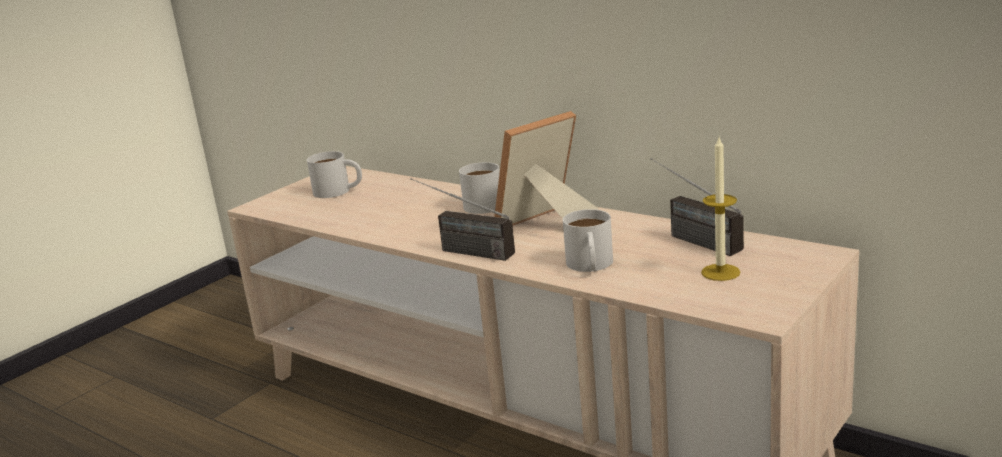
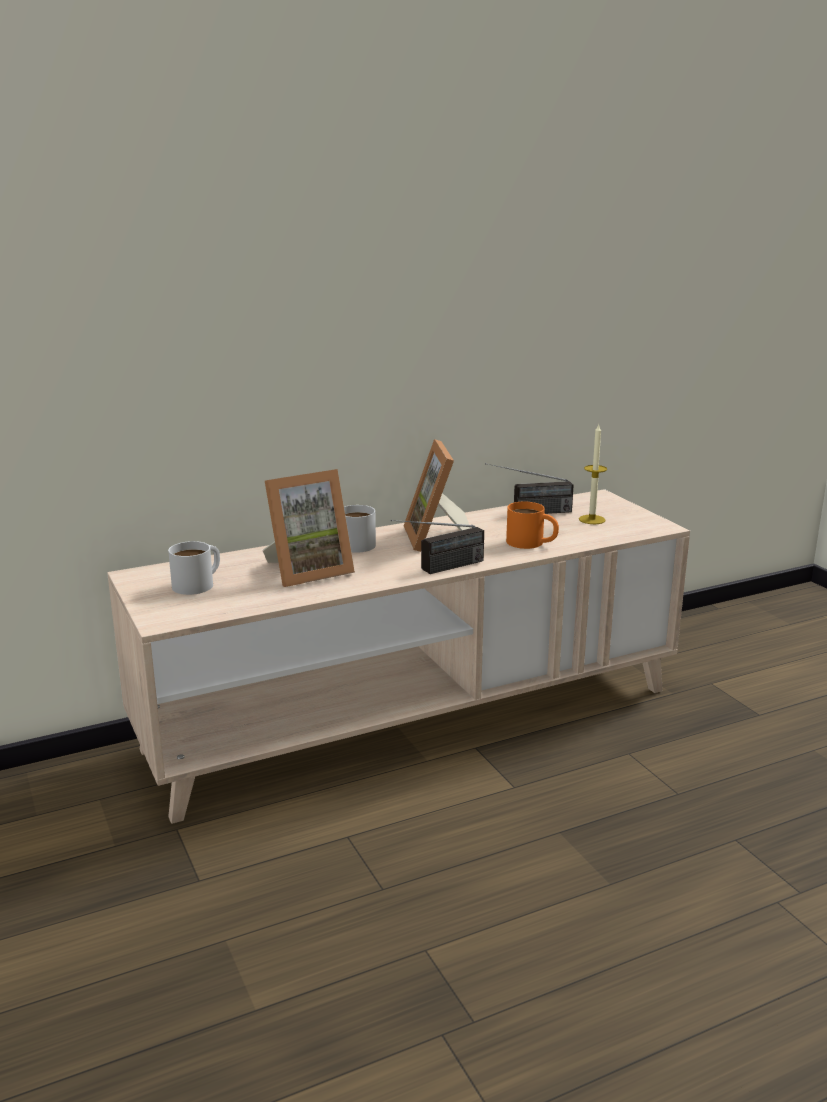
camera: 65 degrees left, 0 degrees up
white mug [563,209,613,272] -> orange mug [506,502,559,549]
none -> picture frame [262,469,355,587]

